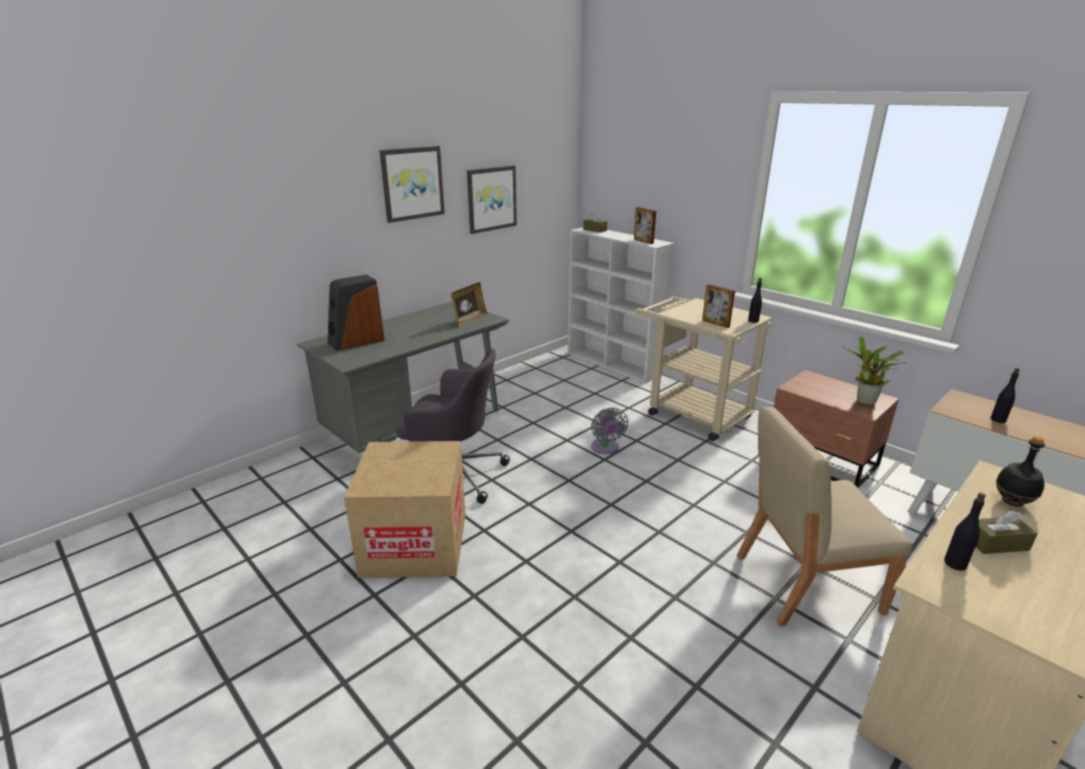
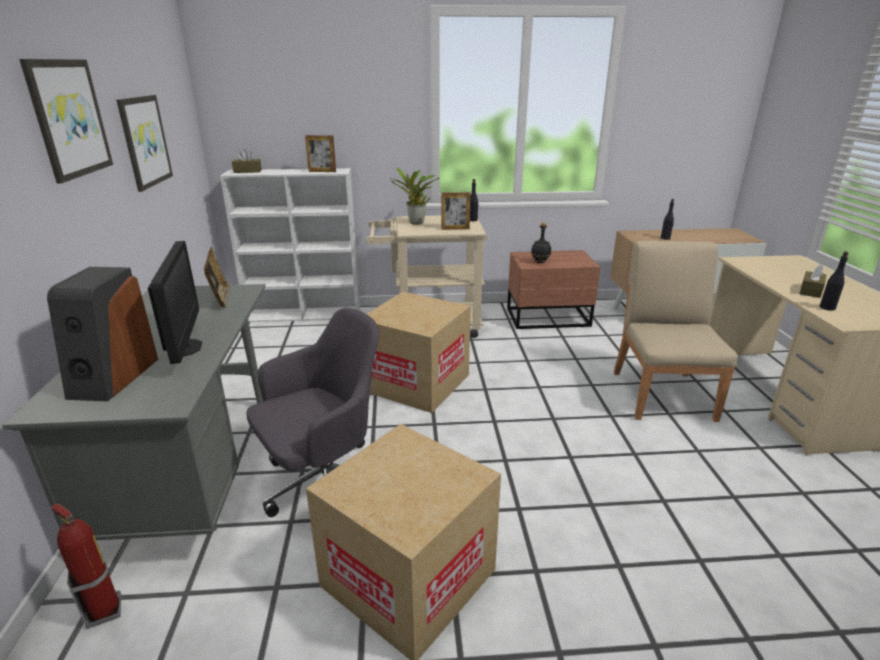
camera: 50 degrees left, 0 degrees up
grey fan [591,408,628,454] -> cardboard box [367,292,471,413]
beige chair [737,407,912,627] -> beige chair turned 150 degrees clockwise [614,241,738,422]
potted plant [842,336,907,405] -> potted plant moved to [389,168,440,225]
black bottle [996,436,1045,506] -> black bottle moved to [531,223,551,263]
none -> fire extinguisher [51,503,121,629]
none -> monitor [148,241,202,364]

